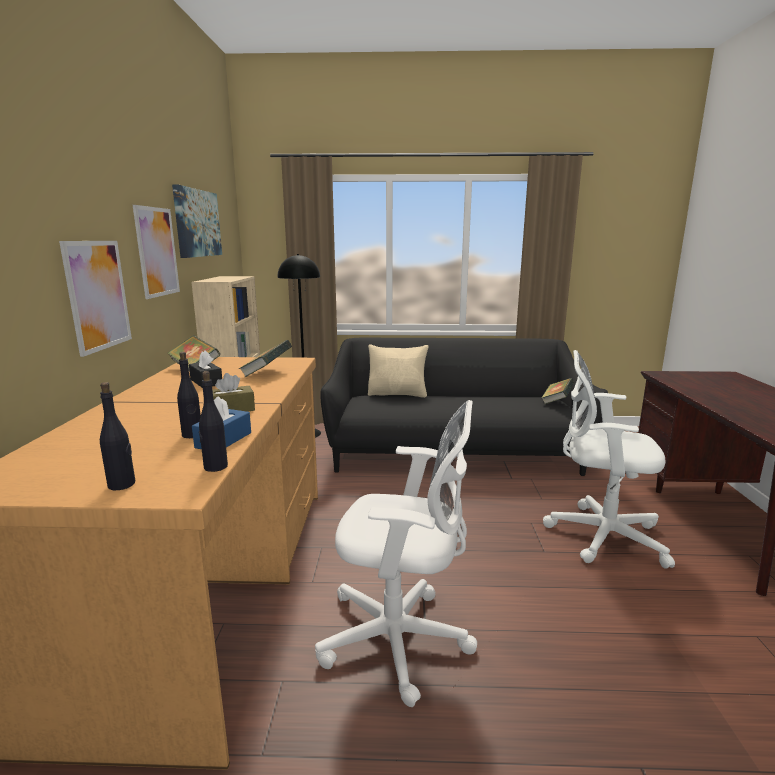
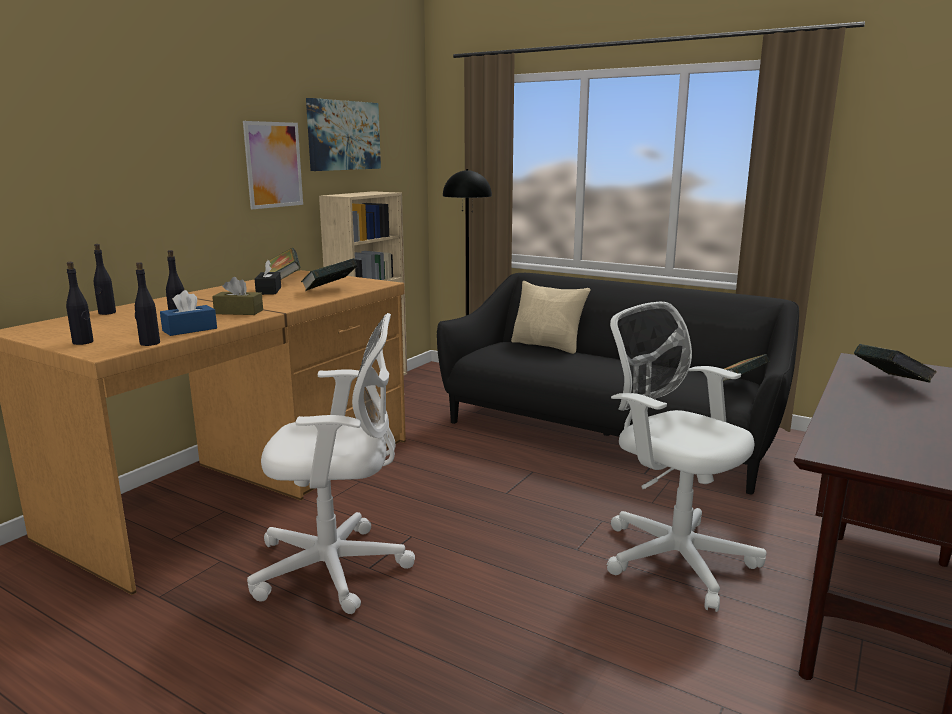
camera: 30 degrees right, 0 degrees up
picture [59,241,132,357] -> none
white office chair [315,400,477,707] -> white office chair turned 45 degrees counterclockwise [247,313,415,614]
none -> black bottle [94,244,116,315]
none -> book [854,344,937,383]

